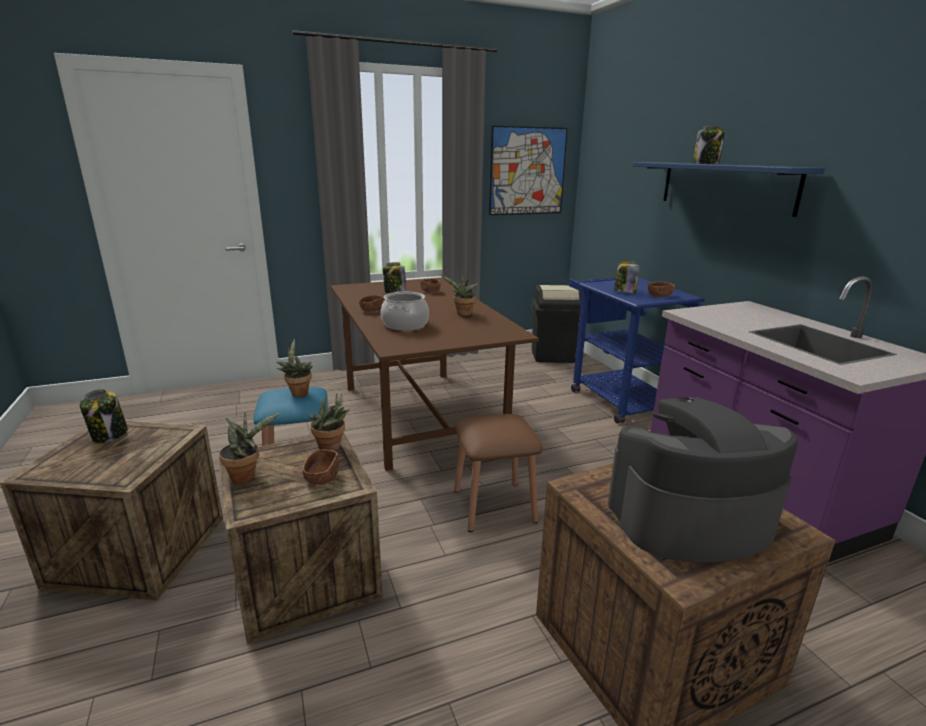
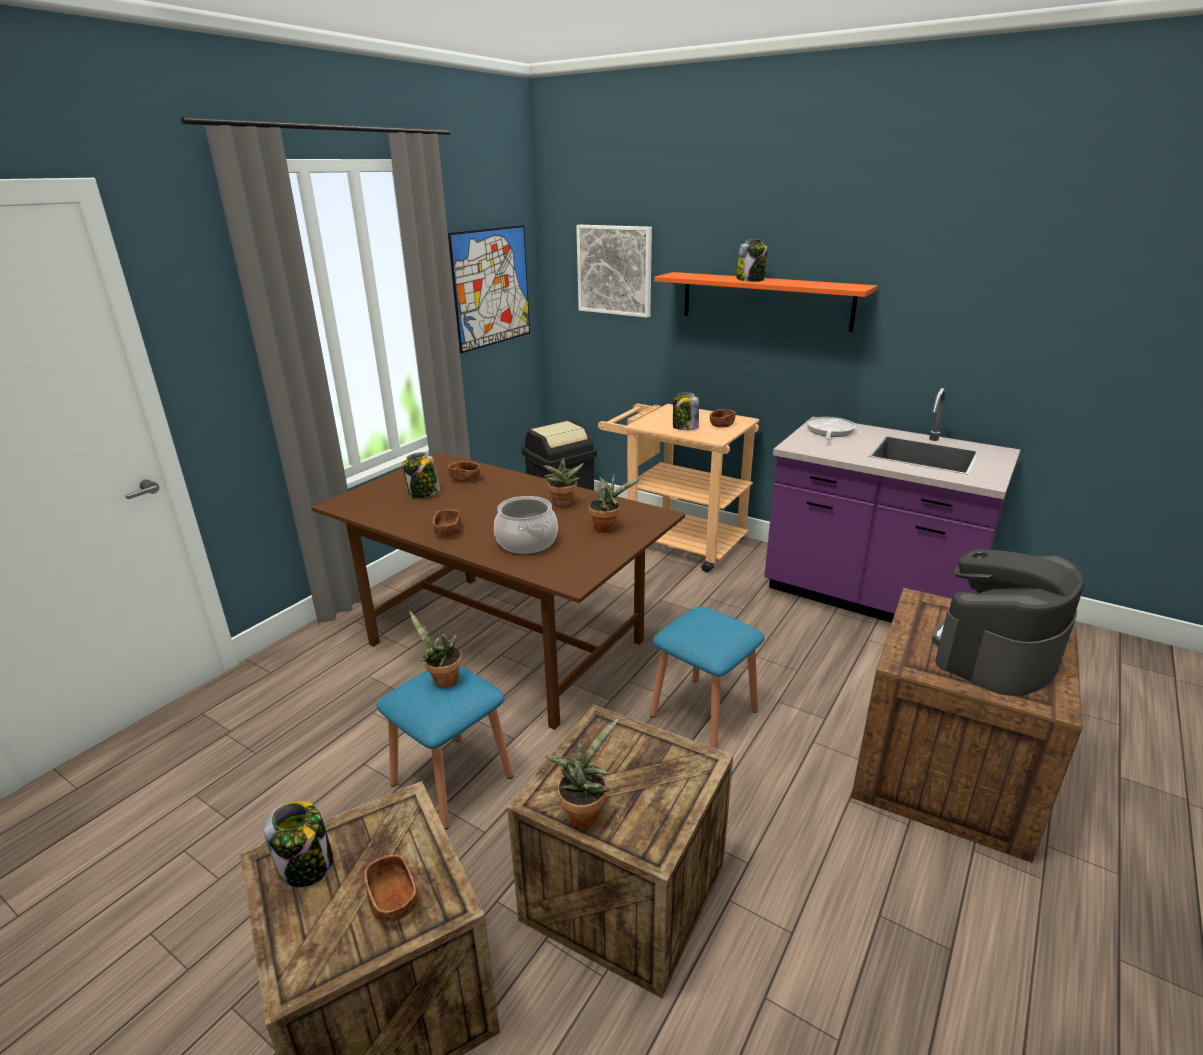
camera: 35 degrees left, 5 degrees up
brown bowl [302,450,339,485] -> brown bowl moved to [364,854,419,922]
potted plant [309,393,350,451] -> potted plant moved to [589,474,640,533]
brown stool [454,414,543,532] -> blue stool [650,606,765,749]
blue cart [568,278,705,423] -> beige cart [598,404,759,572]
blue shelf [633,162,825,217] -> orange shelf [654,272,877,332]
none -> picture [576,225,652,318]
none -> frying pan [807,417,856,439]

